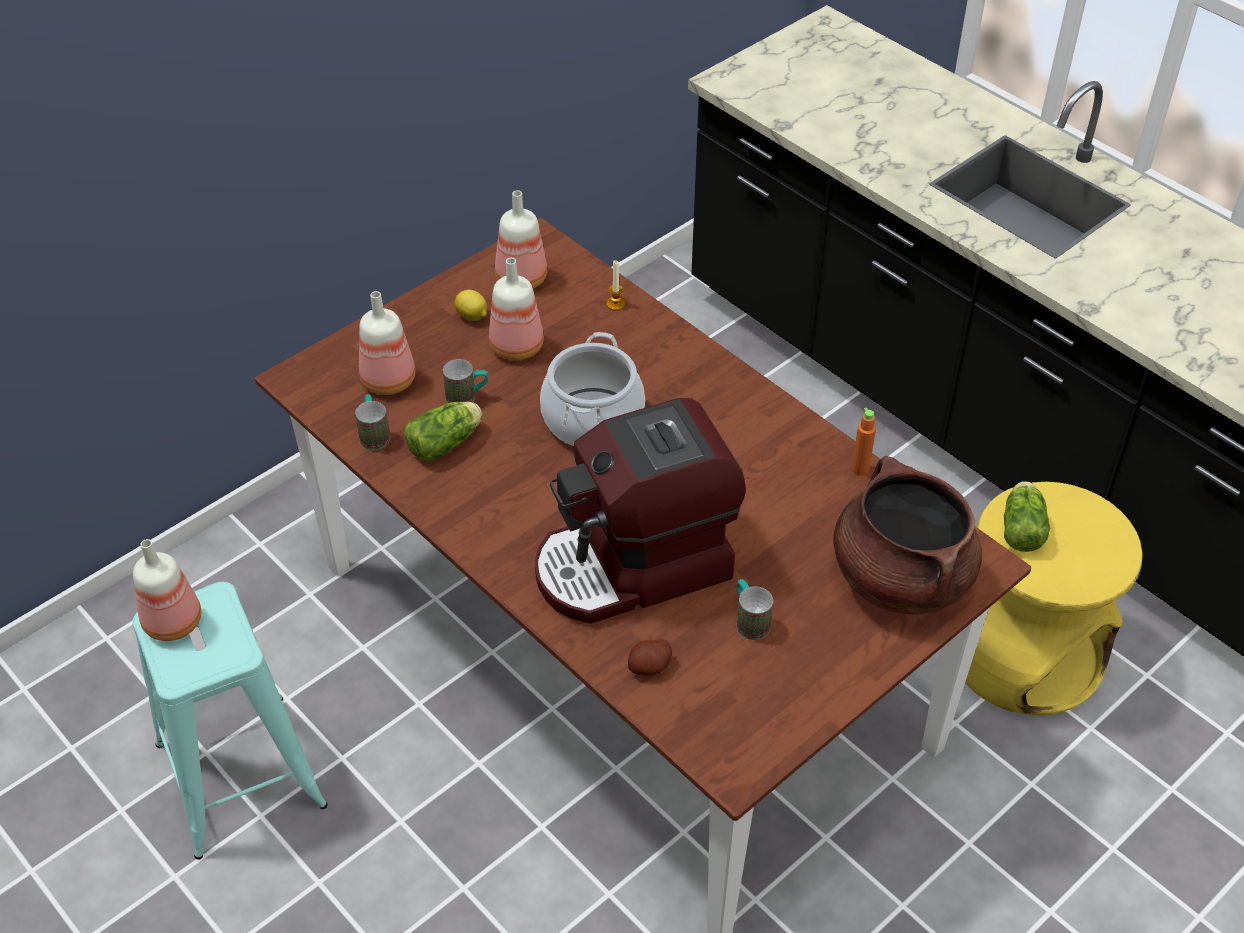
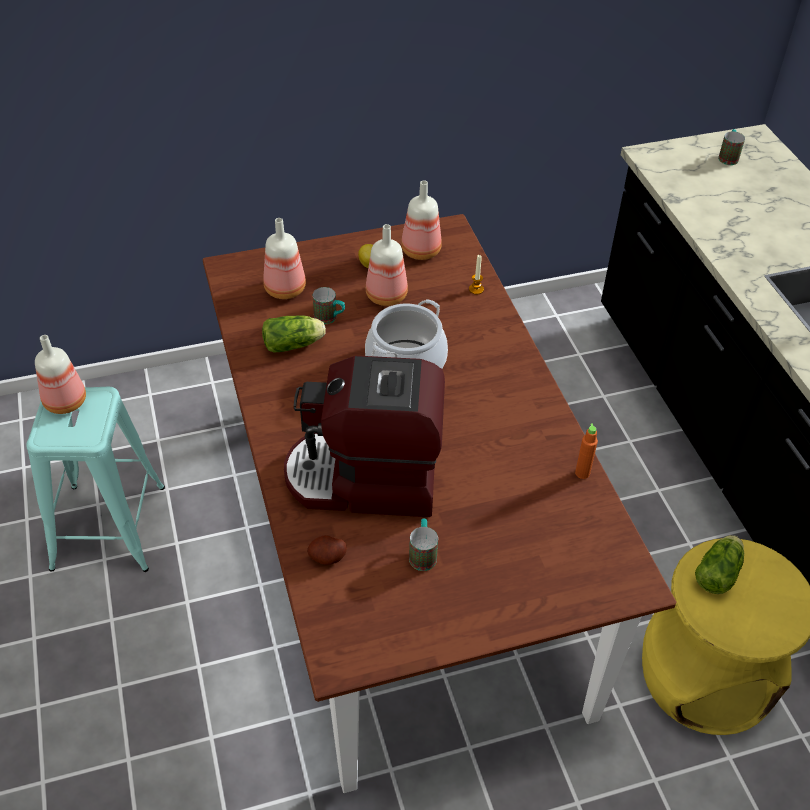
camera: 25 degrees right, 0 degrees up
mug [355,395,390,450] -> mug moved to [718,129,745,165]
brown cooking pot [833,456,982,615] -> none

